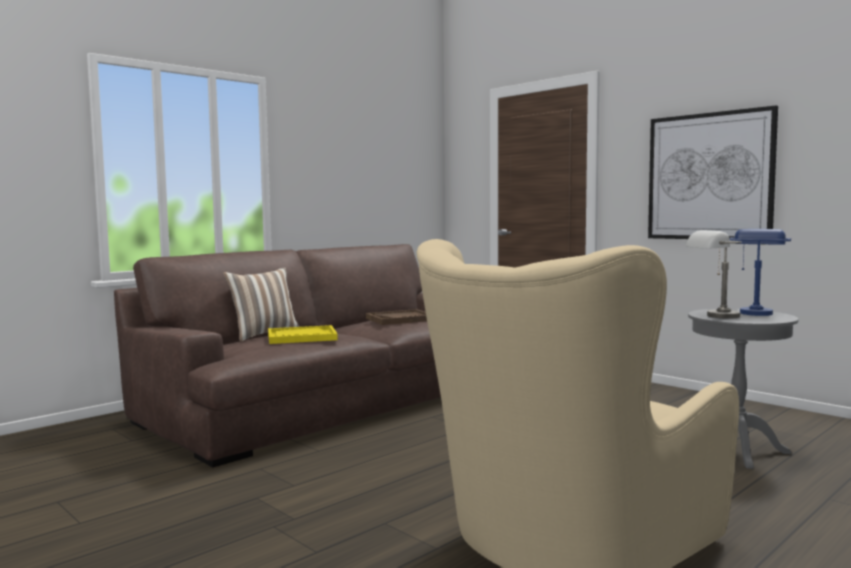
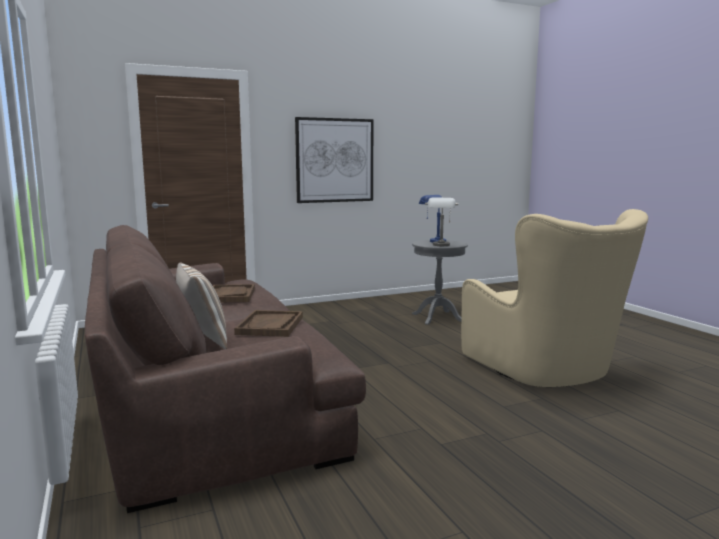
camera: 70 degrees left, 5 degrees up
yellow tray [268,325,338,344] -> brown tray [234,310,303,337]

